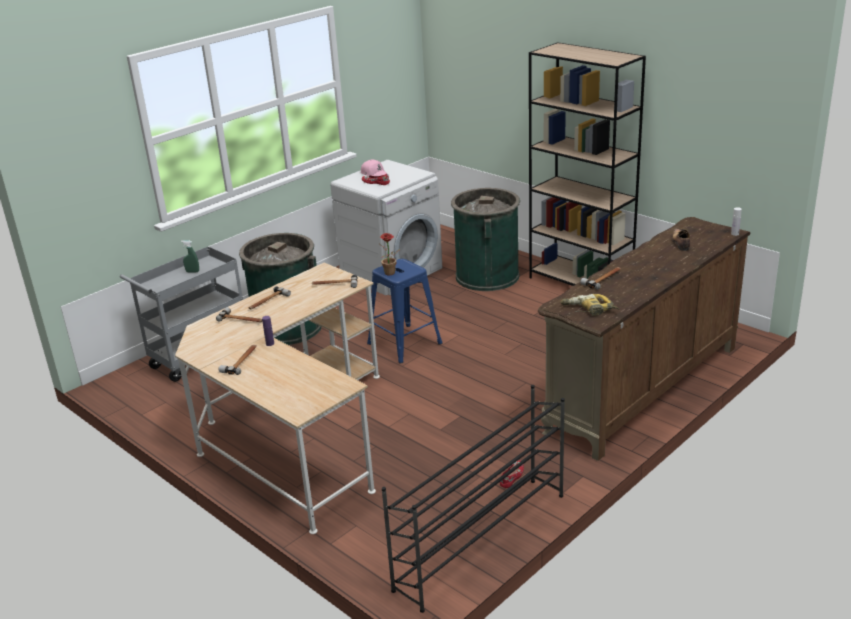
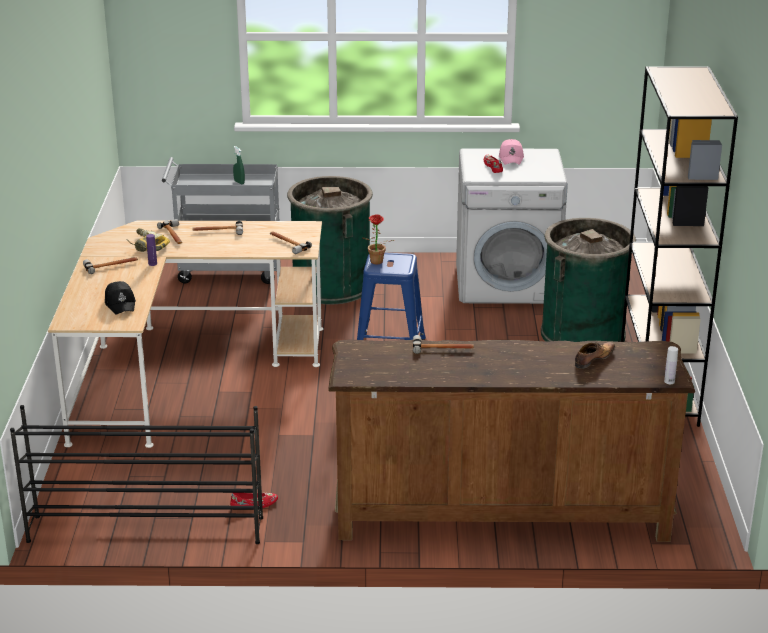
camera: 45 degrees right, 0 degrees up
power drill [560,294,619,316] -> power drill moved to [126,228,170,252]
none -> black cap [105,281,136,315]

